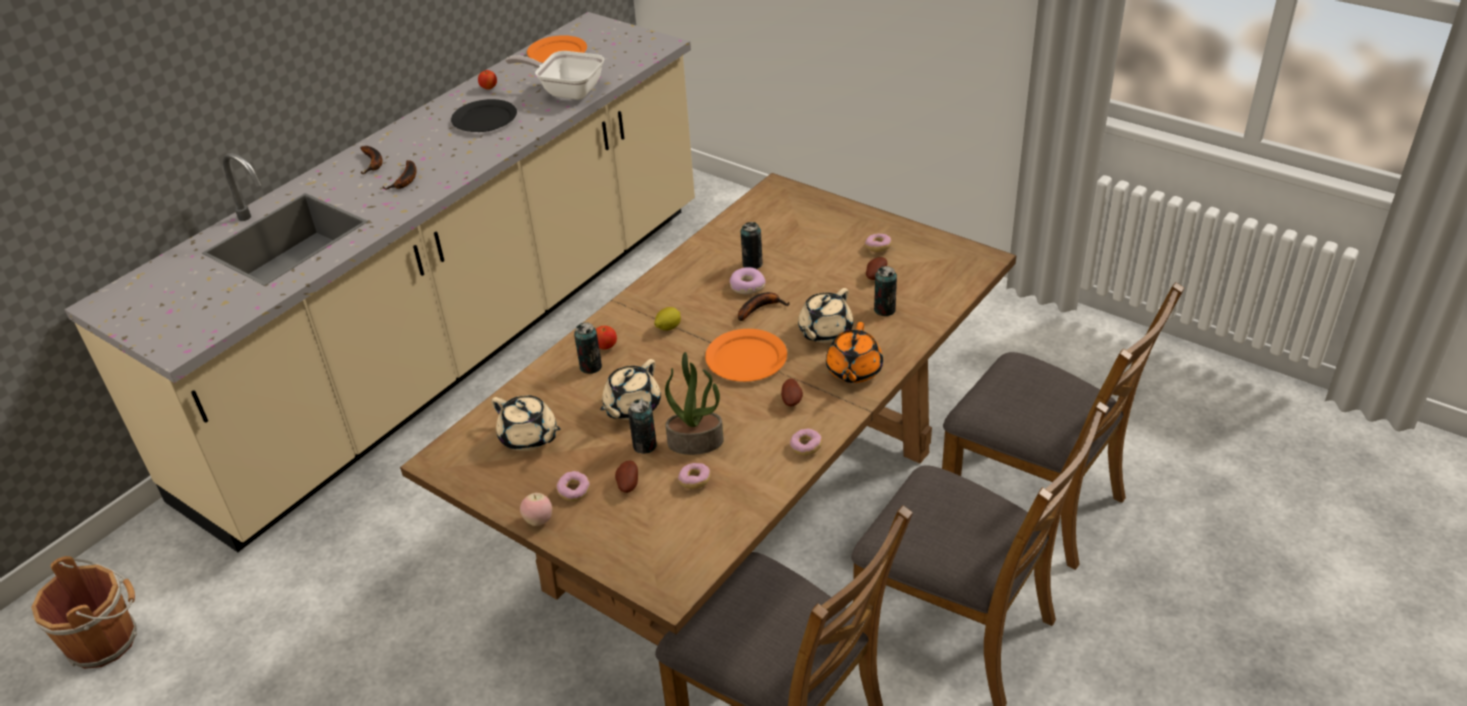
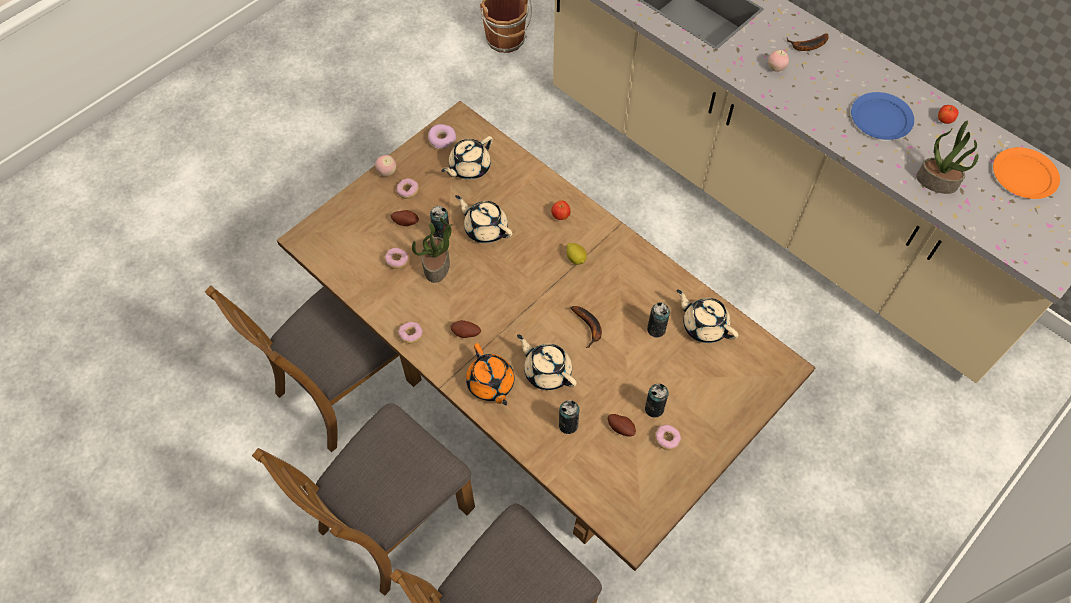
camera: 95 degrees right, 20 degrees up
banana [382,160,417,190] -> apple [768,50,789,72]
black plate [451,99,517,132] -> blue plate [851,92,914,140]
frying pan [505,51,604,100] -> potted plant [916,120,979,194]
can [574,322,602,374] -> can moved to [645,383,669,418]
orange plate [705,329,787,382] -> none
donut [730,267,766,294] -> donut moved to [428,124,456,149]
orange teapot [826,322,883,383] -> orange teapot turned 135 degrees counterclockwise [466,343,515,405]
none -> beige teapot [677,289,739,343]

